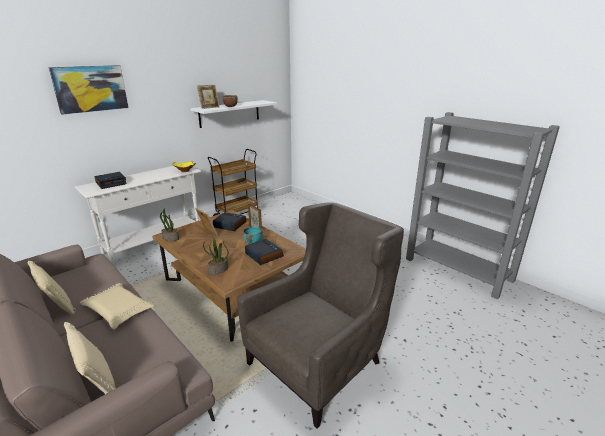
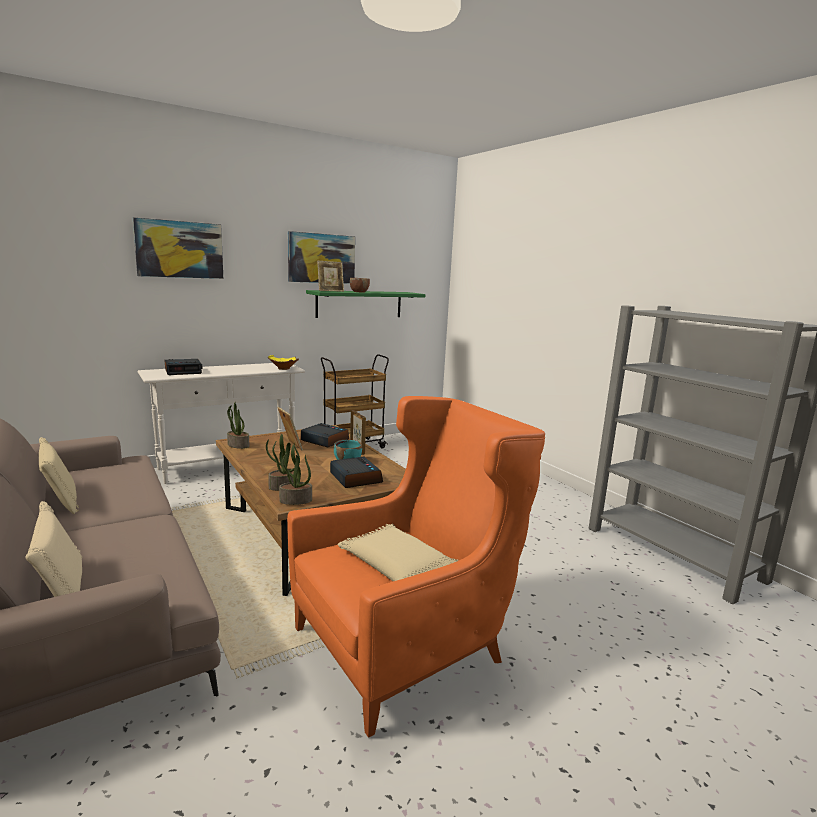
camera: 10 degrees right, 10 degrees down
beige pillow [80,283,155,330] -> beige pillow moved to [338,524,459,581]
white shelf [191,100,277,128] -> green shelf [306,290,425,318]
grey armchair [237,202,404,428] -> orange armchair [287,396,545,738]
none -> potted plant [279,445,312,505]
none -> picture [288,231,355,284]

